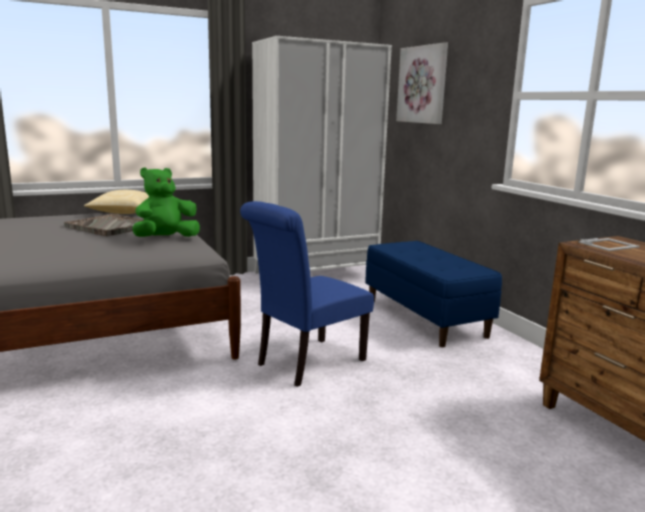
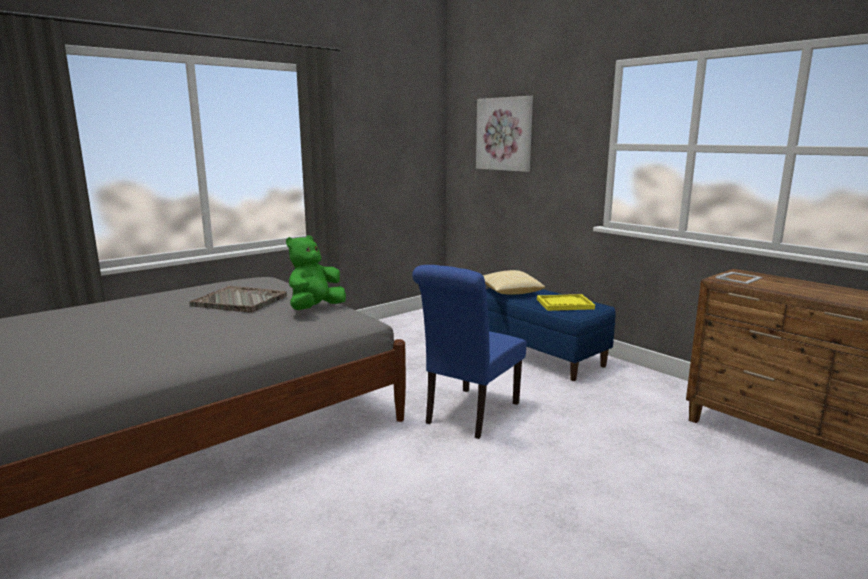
camera: 15 degrees left, 0 degrees up
pillow [84,190,149,214] -> pillow moved to [483,270,545,294]
white wardrobe [252,36,392,274] -> none
none -> yellow tray [537,294,595,311]

